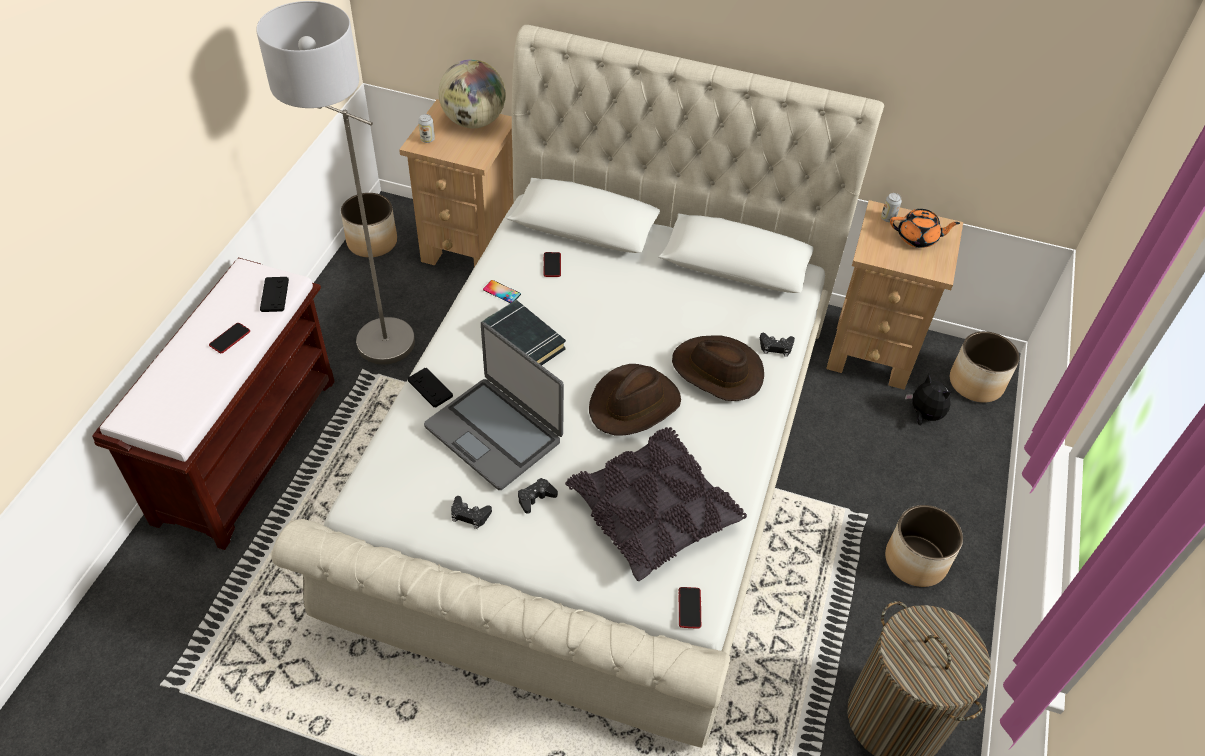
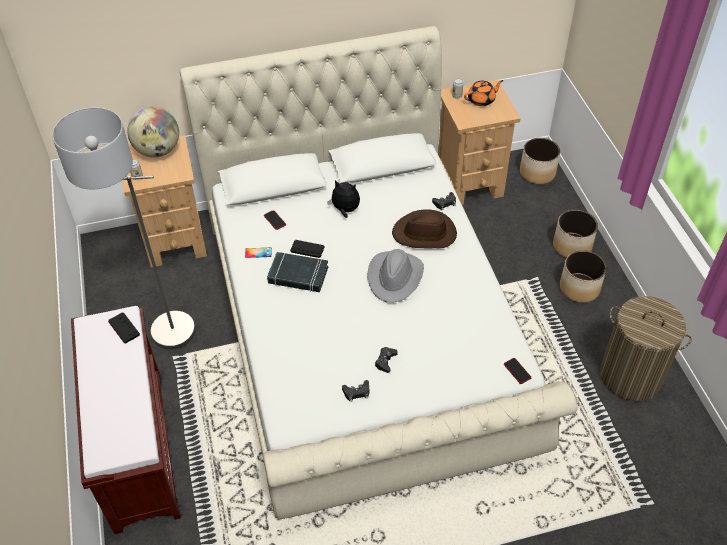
camera: 30 degrees left, 0 degrees up
phone [209,323,250,353] -> none
planter [341,193,397,257] -> planter moved to [553,210,598,258]
black game controller [408,368,453,408] -> black game controller moved to [290,240,324,258]
laptop [424,322,564,490] -> none
black pillow [565,427,747,581] -> none
brown hat [589,364,681,436] -> grey hat [367,249,424,303]
plush toy [905,374,952,425] -> plush toy moved to [327,180,360,218]

